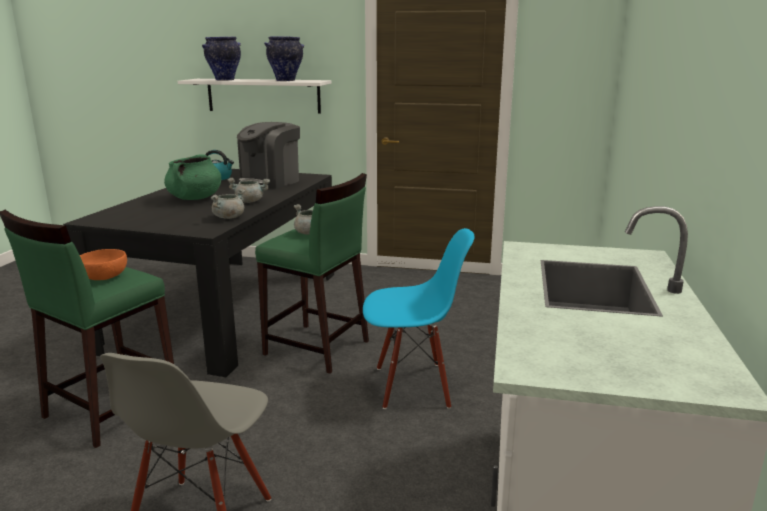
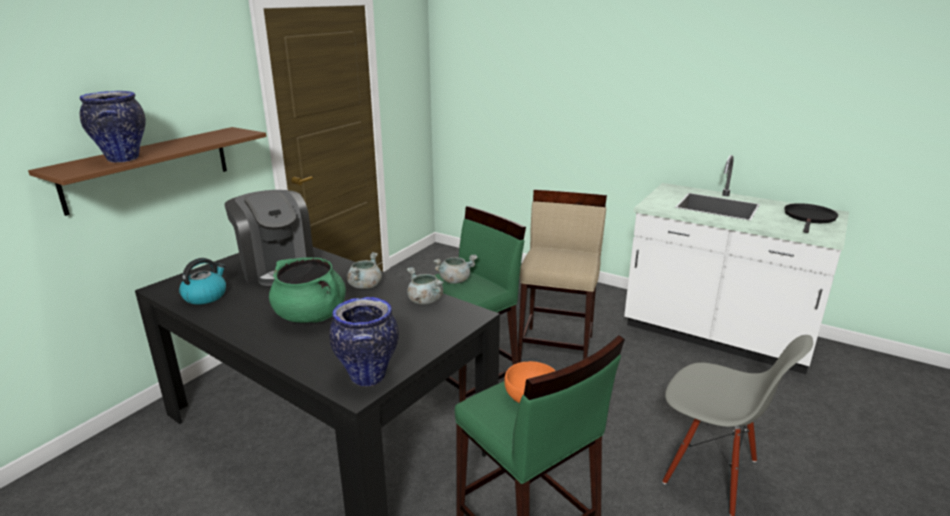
camera: 70 degrees left, 5 degrees up
white shelf [178,79,332,114] -> brown shelf [28,127,266,216]
vase [264,36,304,81] -> vase moved to [329,297,399,386]
blue chair [363,228,475,409] -> beige stool [518,189,607,363]
none -> black frying pan [784,203,838,233]

